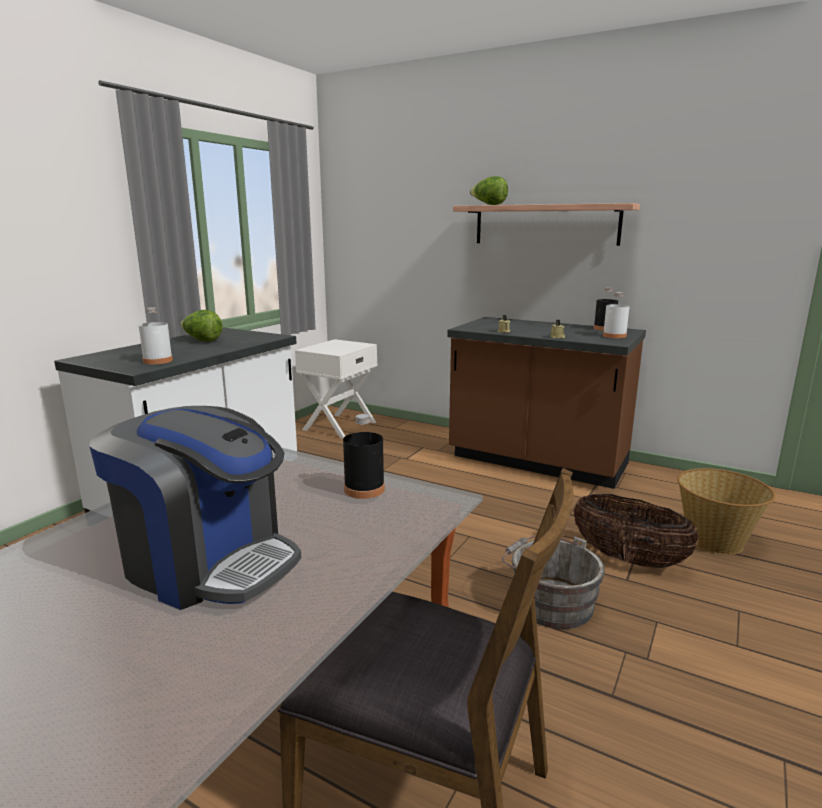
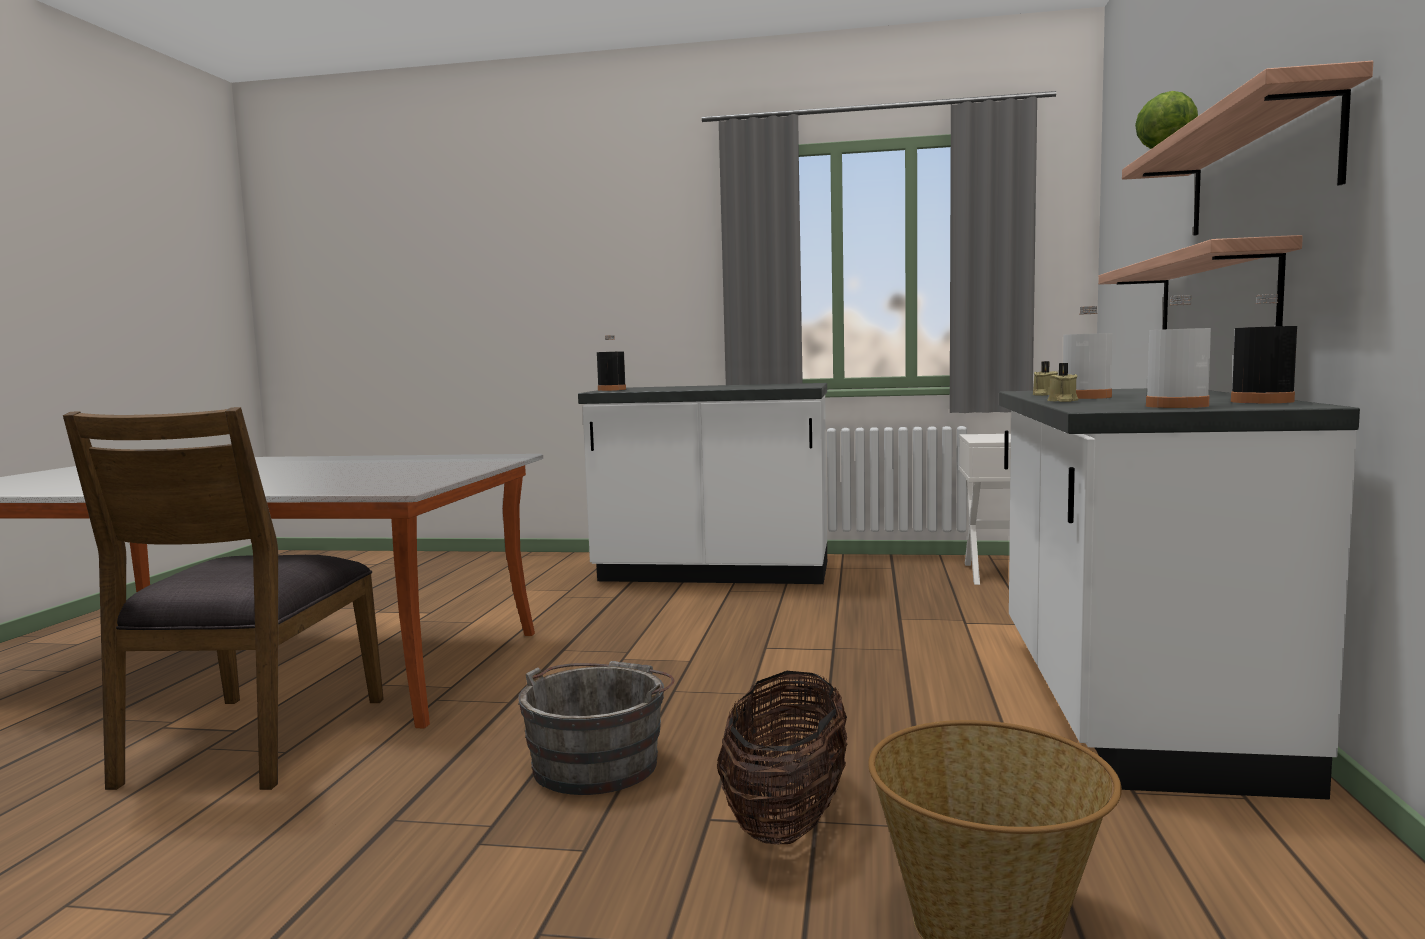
camera: 70 degrees right, 10 degrees down
coffee machine [89,406,301,610] -> none
white bottle [139,308,173,364] -> white bottle moved to [1063,306,1113,399]
lettuce [180,310,223,341] -> none
black bottle [343,414,385,499] -> black bottle moved to [597,335,626,391]
brown counter [447,317,646,489] -> white counter [999,388,1360,800]
none -> shelf [1098,235,1303,329]

